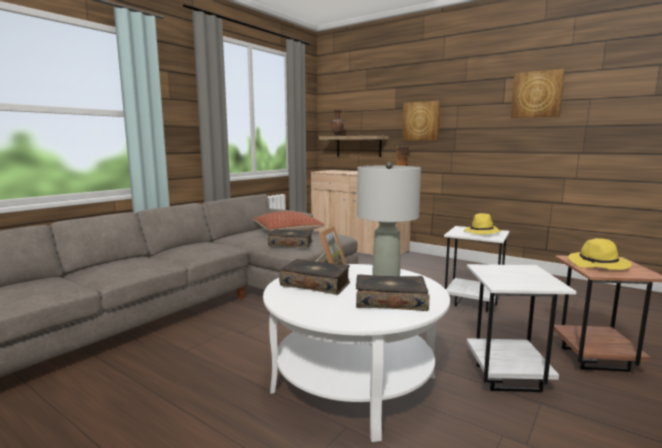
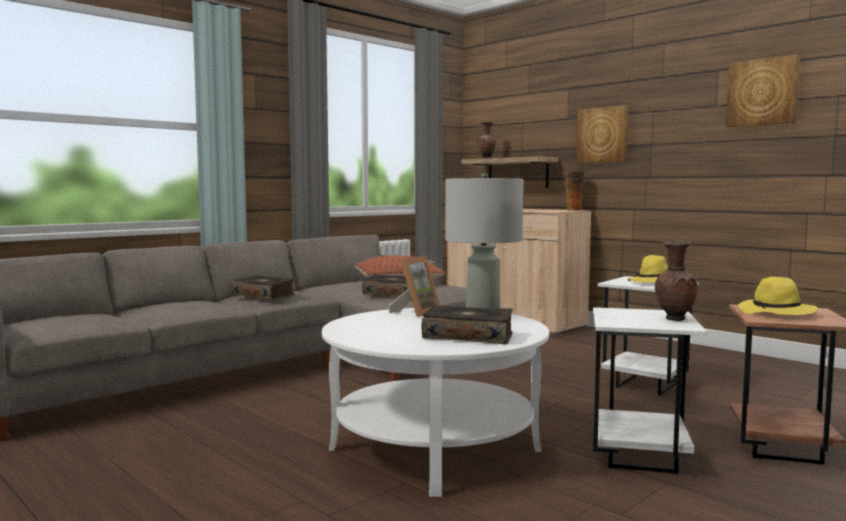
camera: 10 degrees right, 5 degrees down
book [279,259,350,295] -> book moved to [231,275,295,300]
none -> brown vase [655,241,698,321]

